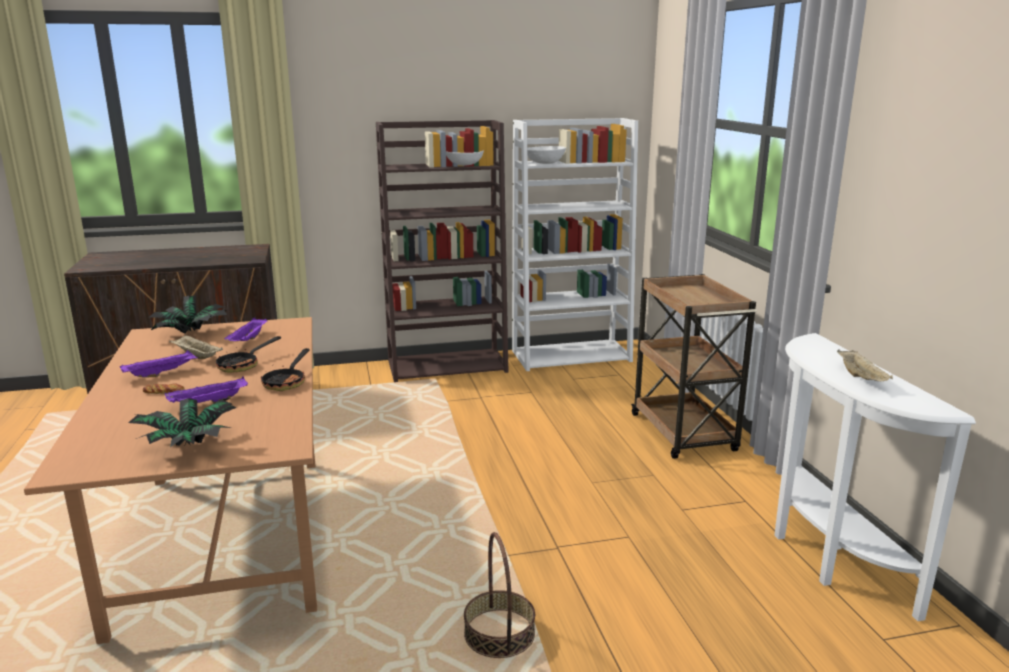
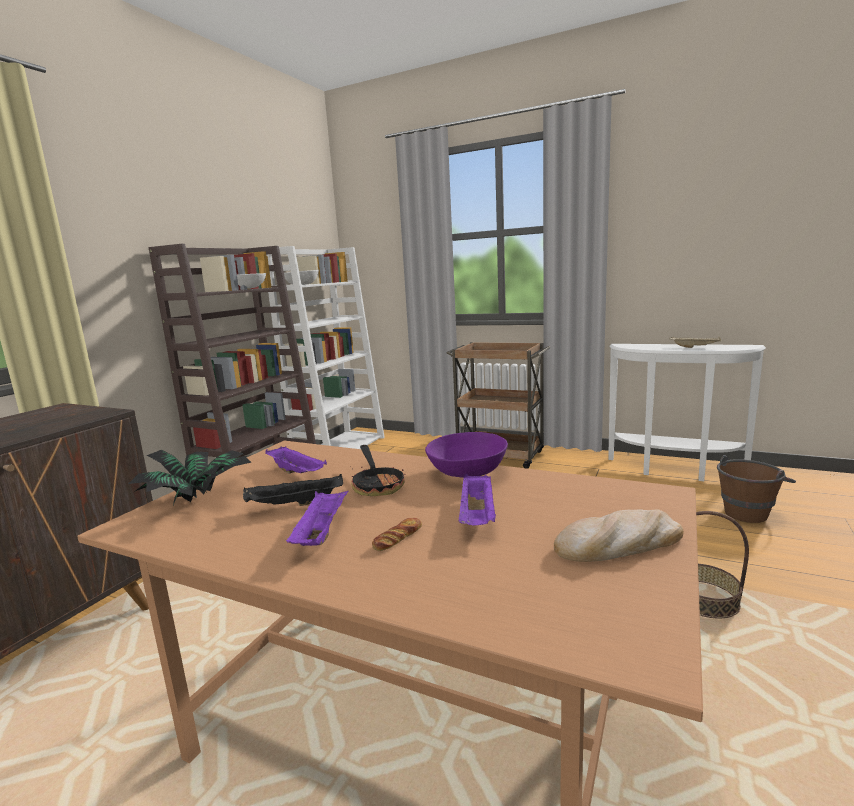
camera: 50 degrees left, 5 degrees down
potted plant [128,398,237,447] -> bread [554,509,684,562]
beige tray [169,335,223,359] -> black tray [243,474,343,506]
frying pan [261,348,309,391] -> purple bowl [425,432,508,478]
none -> brown bucket [717,455,796,523]

